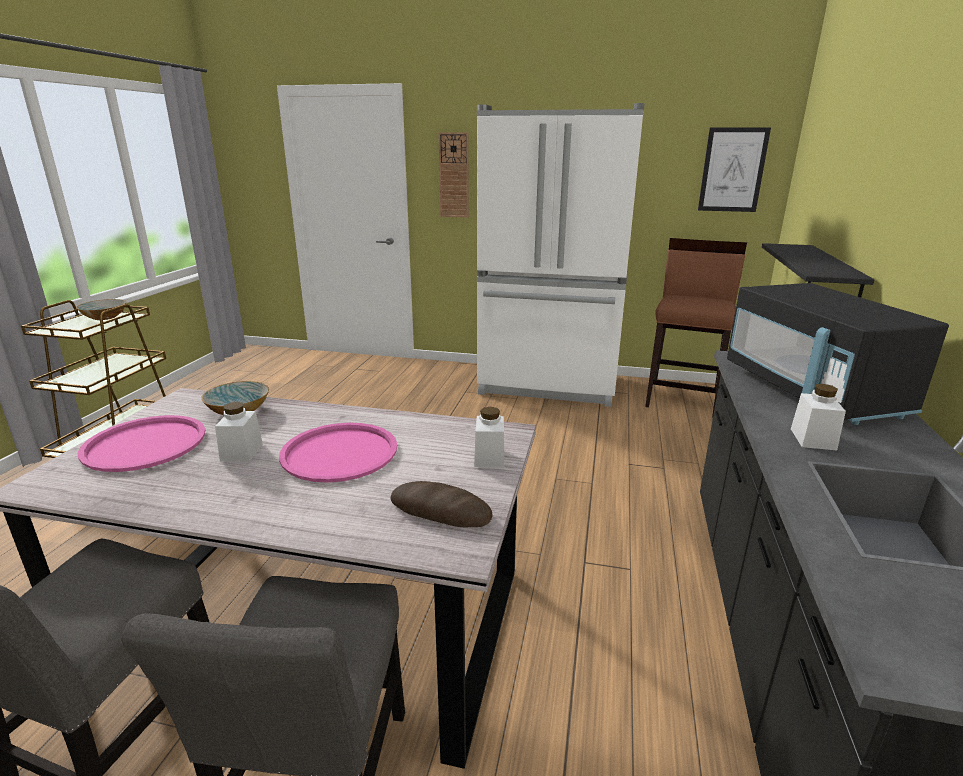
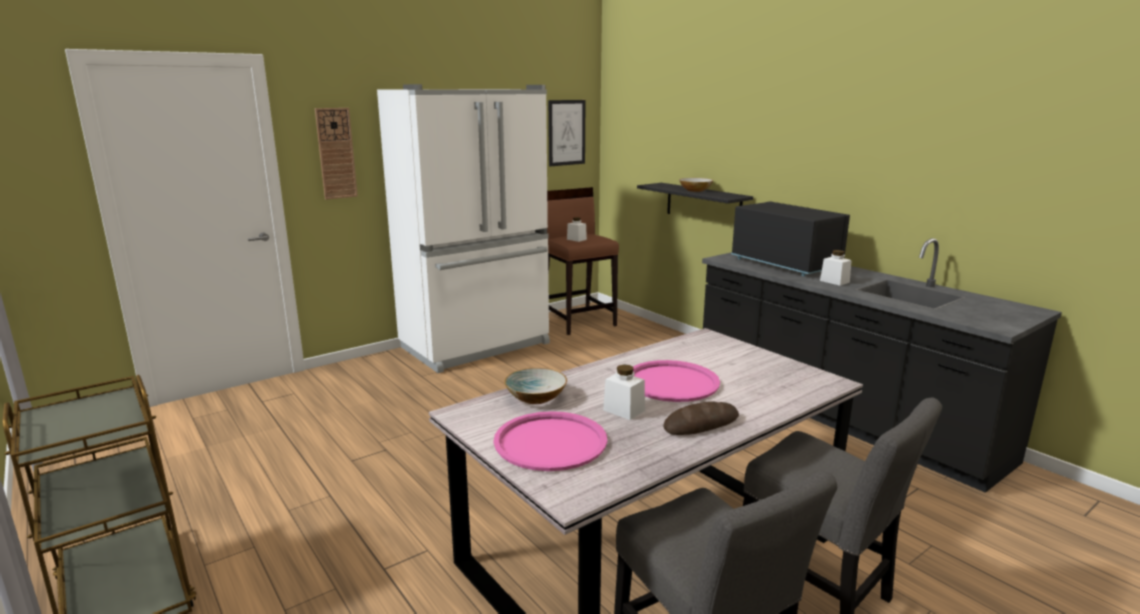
camera: 50 degrees left, 5 degrees down
bowl [76,299,126,320] -> bowl moved to [679,178,713,192]
bread [390,481,493,527] -> bread moved to [663,401,739,435]
white jar [474,407,504,468] -> white jar moved to [567,217,587,242]
black microwave [727,283,949,425] -> black microwave turned 150 degrees counterclockwise [731,202,850,276]

